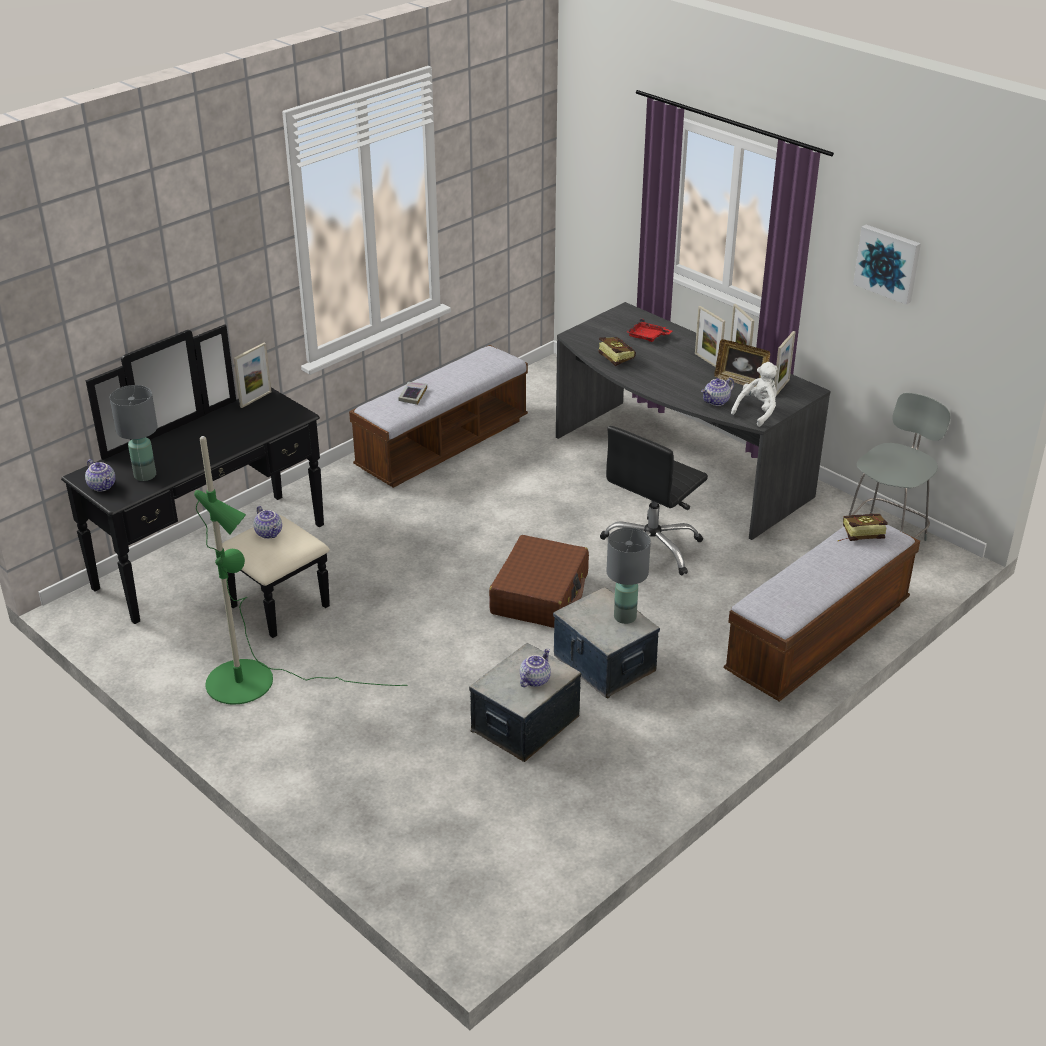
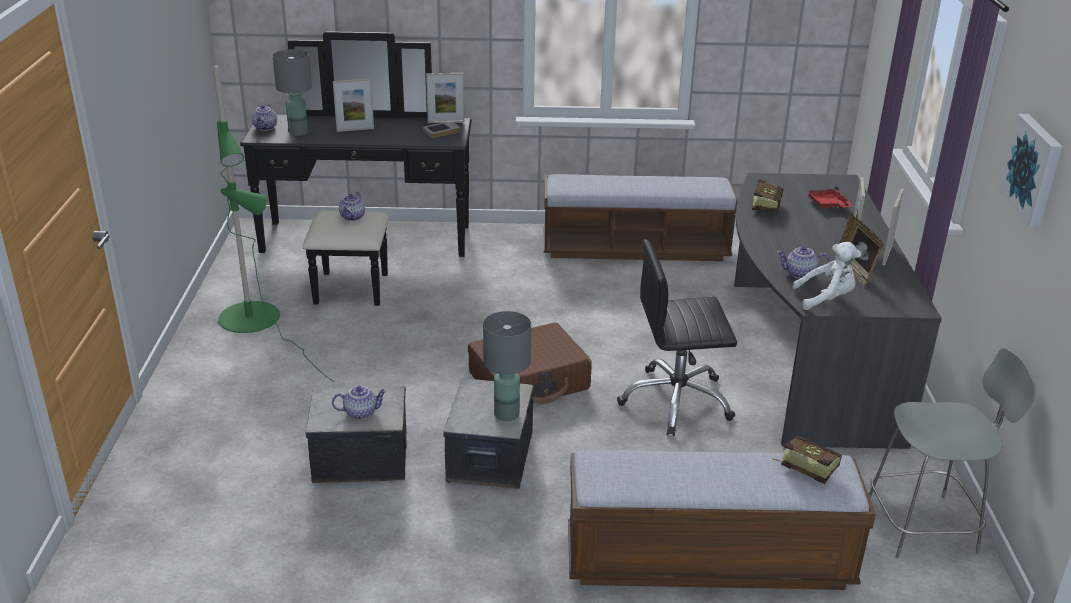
camera: 45 degrees right, 5 degrees down
book [398,382,427,405] -> book moved to [423,121,461,138]
picture frame [774,331,796,396] -> picture frame moved to [333,78,374,132]

